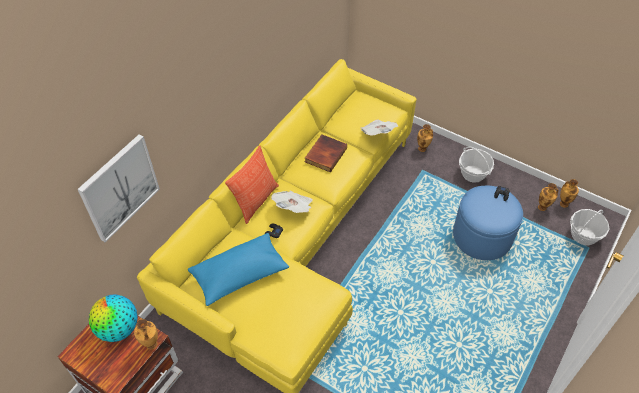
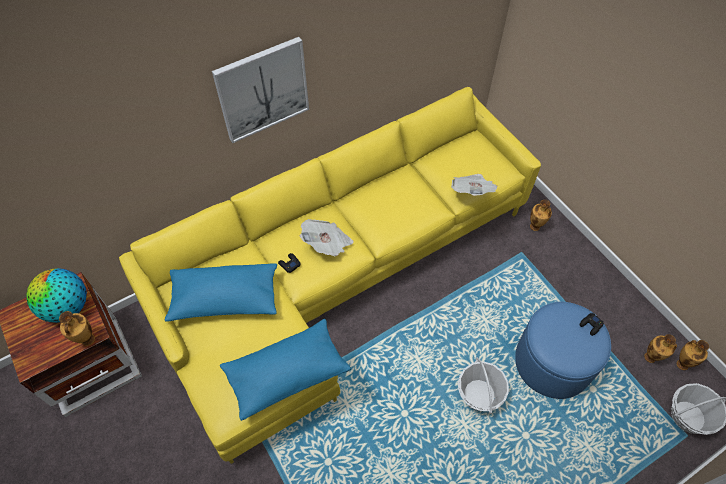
camera: 25 degrees right, 5 degrees up
picture [78,134,160,243] -> picture moved to [212,37,309,143]
orange pillow [225,146,279,224] -> none
book [305,134,347,173] -> none
basket [459,147,494,183] -> basket moved to [458,357,509,414]
none -> blue pillow [220,319,351,421]

